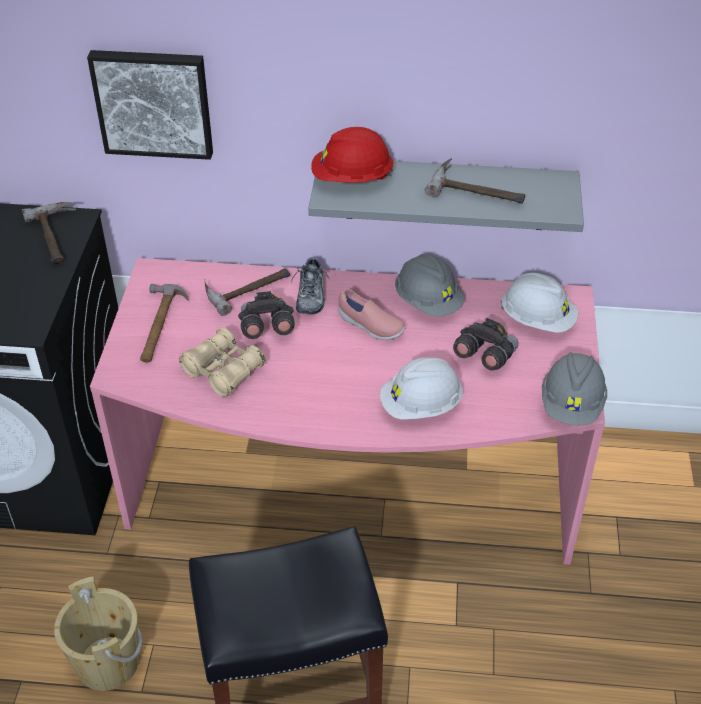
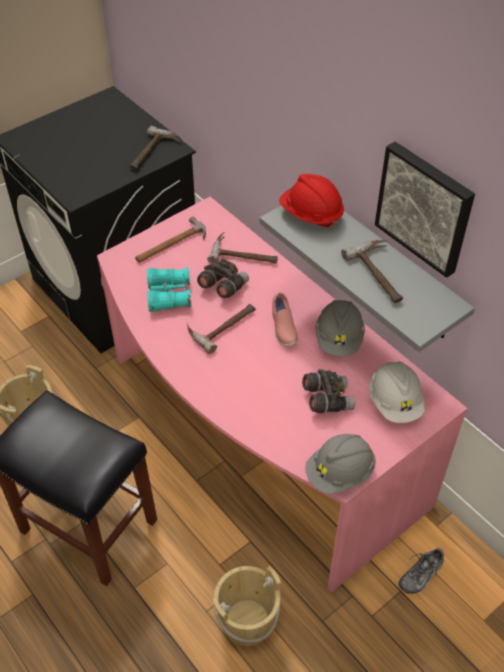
camera: 45 degrees right, 5 degrees up
picture [87,50,213,160] -> picture moved to [375,142,475,278]
beige binoculars [179,327,265,397] -> turquoise binoculars [147,267,191,312]
shoe [291,254,330,314] -> shoe moved to [399,548,444,594]
white hard hat [380,358,463,420] -> none
none -> hammer [187,304,256,355]
none -> beige bucket [212,566,281,646]

